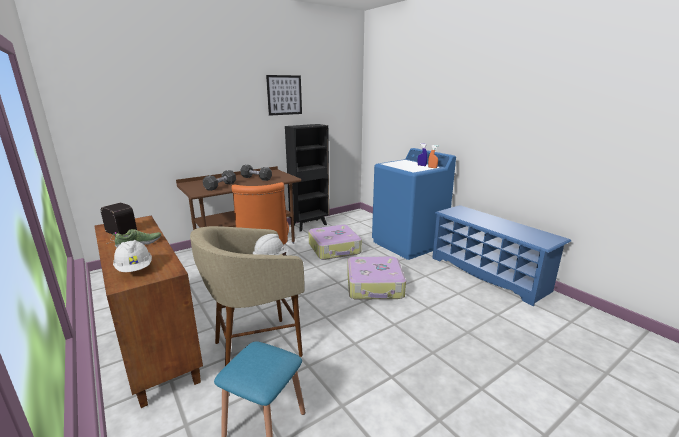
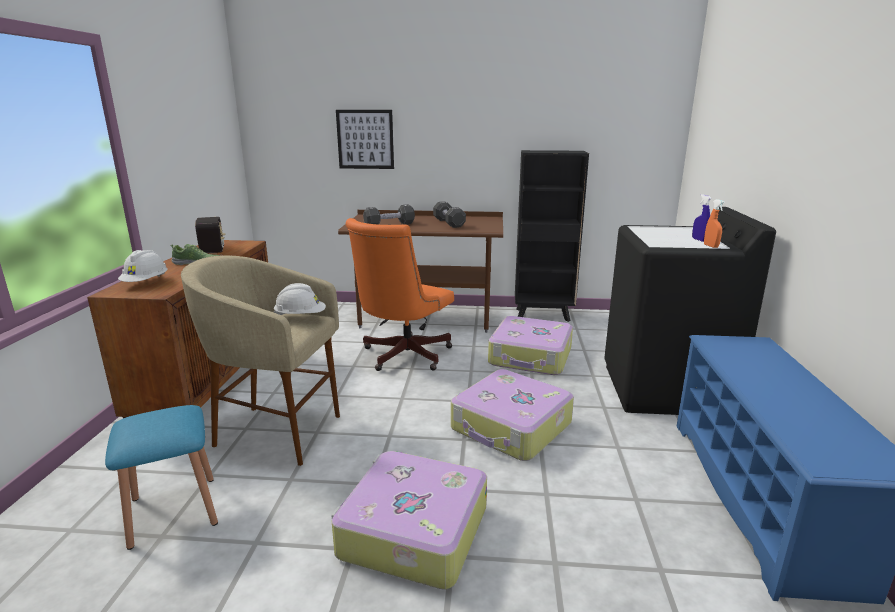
camera: 40 degrees right, 0 degrees up
picture [266,75,302,116] -> picture moved to [336,110,394,169]
blue washing machine [372,148,456,260] -> black washing machine [604,207,776,415]
none -> suitcase [331,451,487,590]

